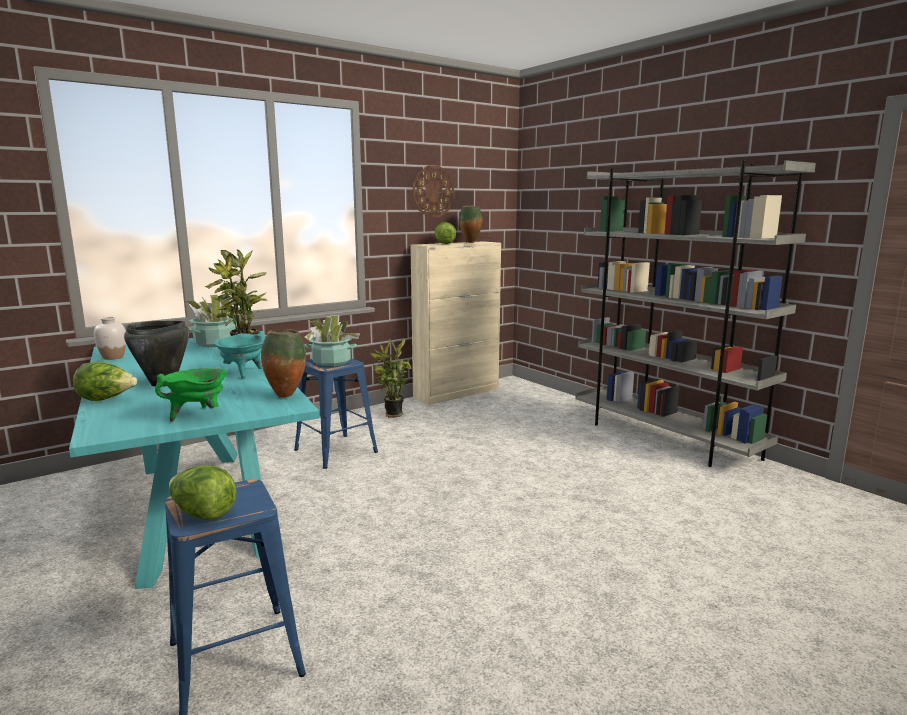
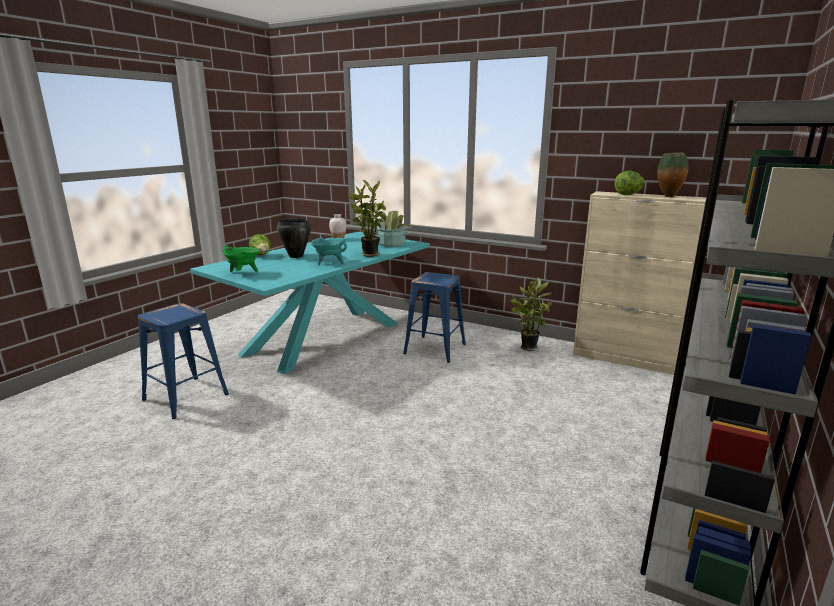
camera: 65 degrees right, 5 degrees up
lettuce [169,465,236,520] -> none
vase [261,329,306,398] -> none
potted plant [304,316,360,366] -> none
wall clock [413,166,454,217] -> none

